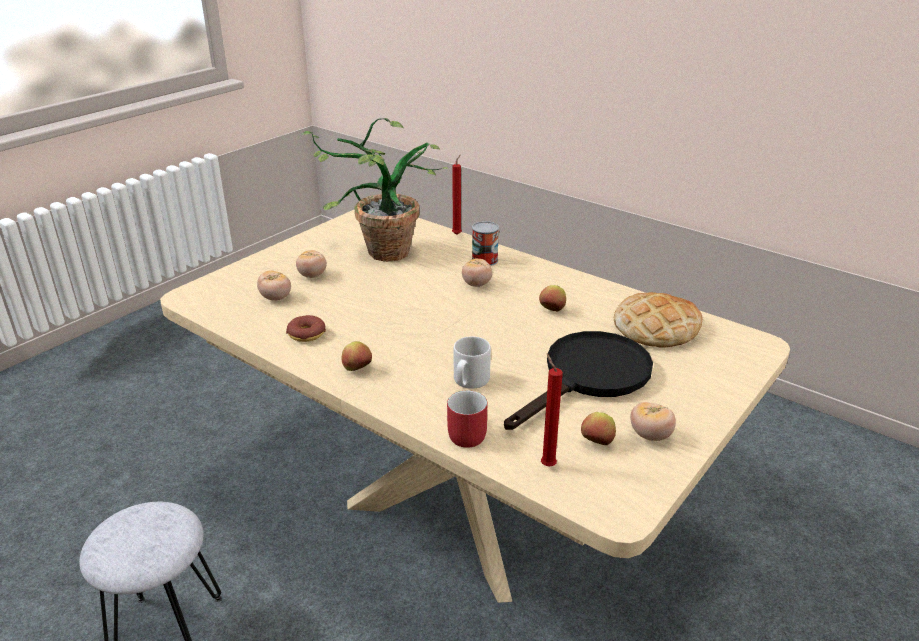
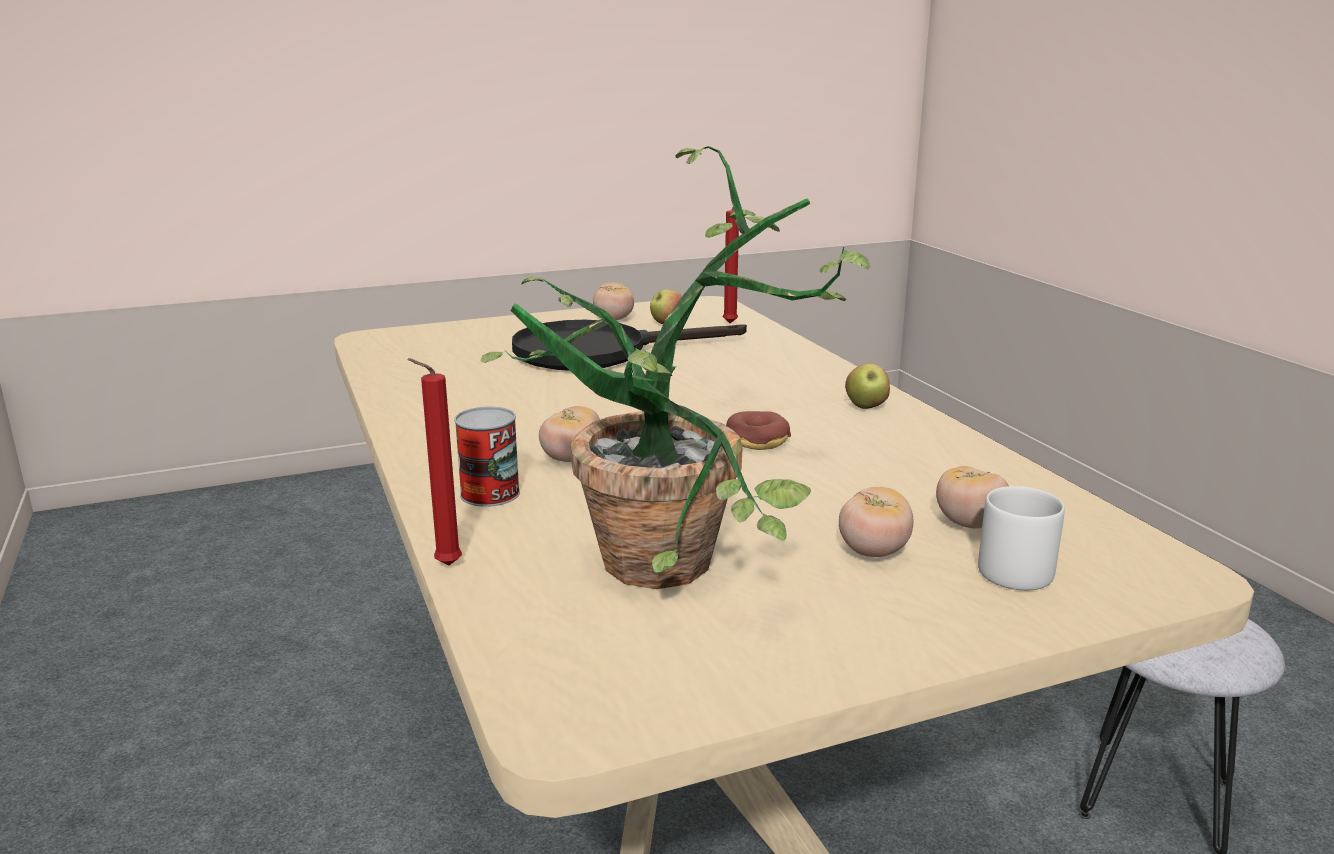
camera: 150 degrees left, 10 degrees down
donut [286,315,326,342] -> donut moved to [726,411,791,450]
red mug [447,391,487,448] -> none
grey mug [454,336,491,389] -> grey mug moved to [978,486,1065,590]
apple [539,285,566,311] -> none
bread [614,292,702,348] -> none

